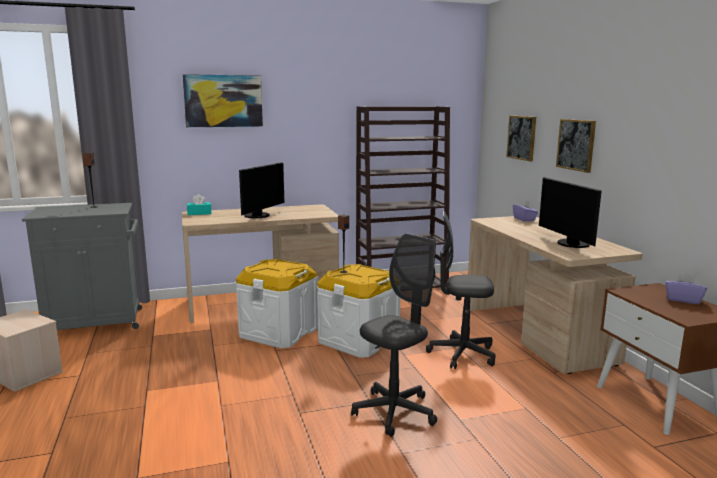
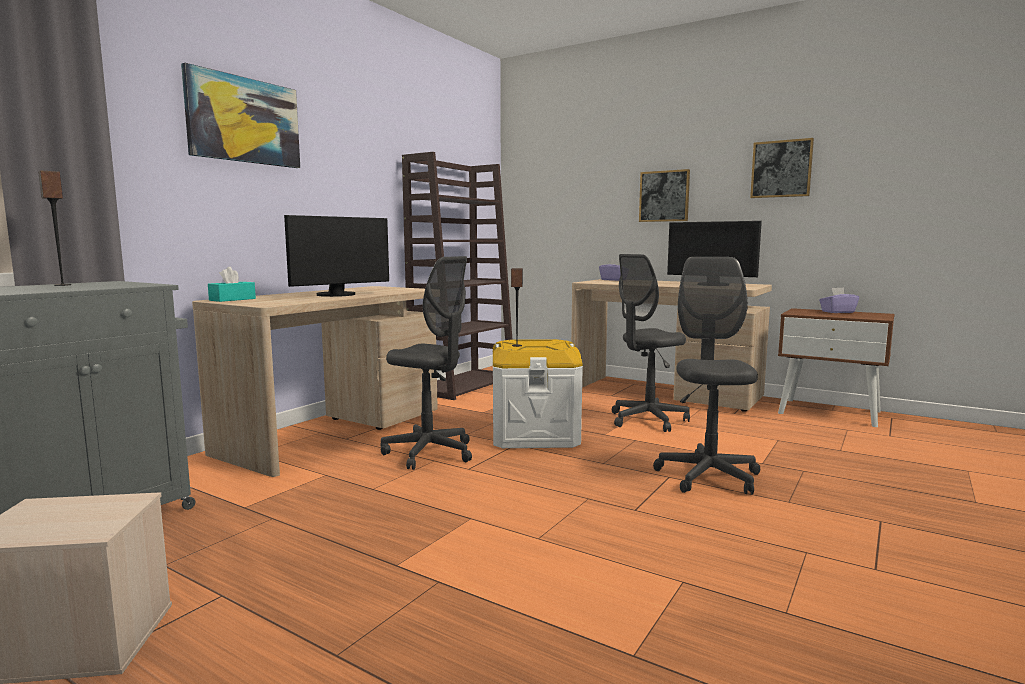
camera: 40 degrees left, 5 degrees down
white storage box [236,259,318,348] -> grey office chair [381,256,472,470]
monitor [239,162,284,218] -> monitor turned 60 degrees clockwise [284,215,389,297]
picture [507,116,536,161] -> picture moved to [750,138,814,198]

